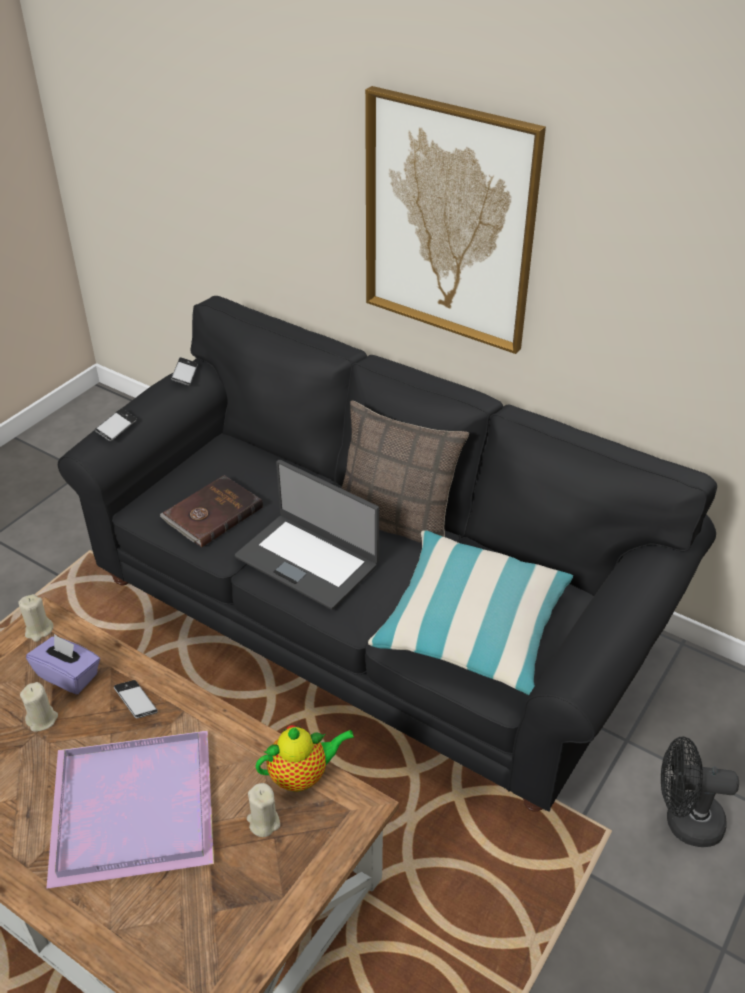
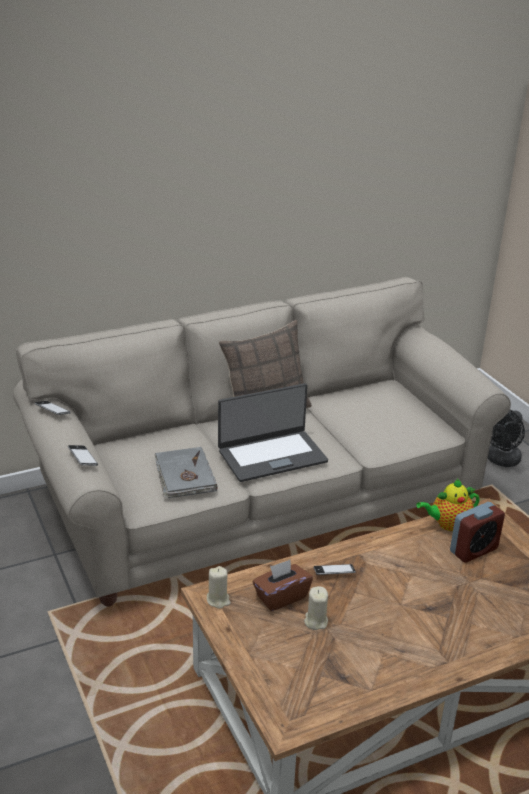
camera: 60 degrees left, 10 degrees down
purple tissue box [26,634,100,695] -> brown tissue box [253,560,313,611]
purple tray [46,730,214,889] -> none
black sofa [58,296,717,812] -> beige sofa [13,277,511,607]
brown book [160,475,263,547] -> grey book [154,447,218,498]
beige candle [247,783,280,837] -> alarm clock [450,502,505,563]
teapot [256,725,355,792] -> teapot turned 120 degrees counterclockwise [416,479,480,531]
picture [365,86,546,354] -> none
pillow [368,531,573,695] -> none

